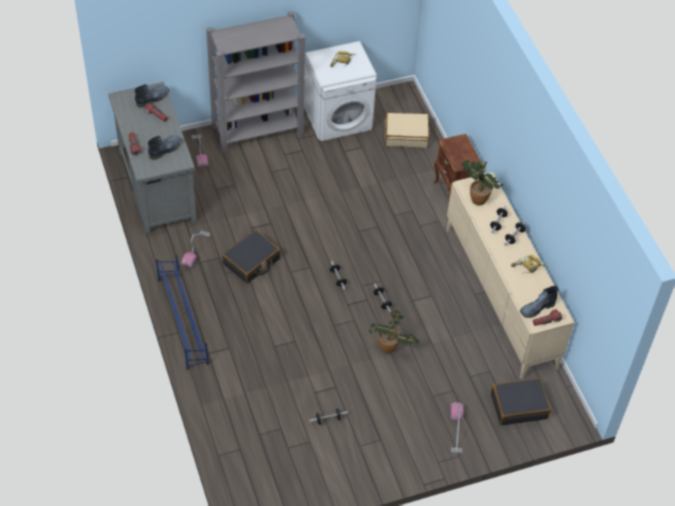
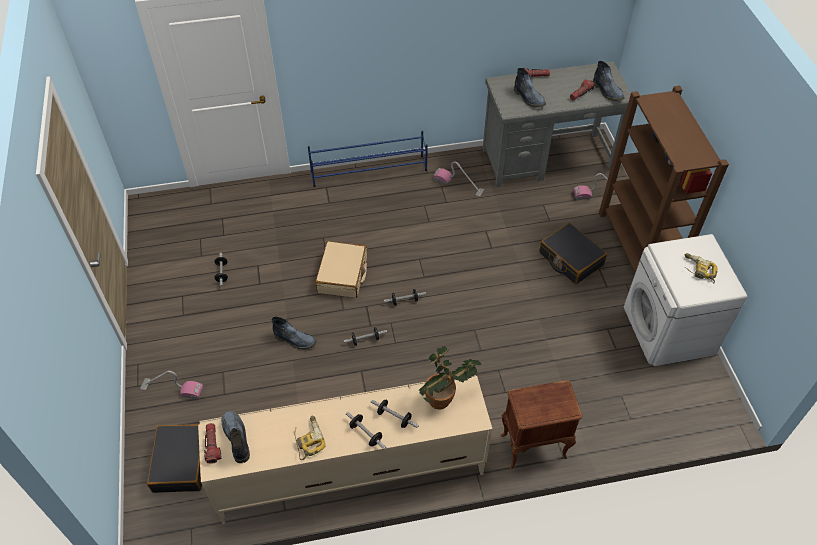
camera: 100 degrees right, 0 degrees up
grey bookcase [206,11,305,153] -> brown bookcase [599,86,729,273]
black suitcase [222,230,280,284] -> black suitcase moved to [539,223,607,285]
potted plant [369,310,419,353] -> boot [271,317,317,350]
beige suitcase [385,113,429,148] -> beige suitcase moved to [315,241,367,298]

